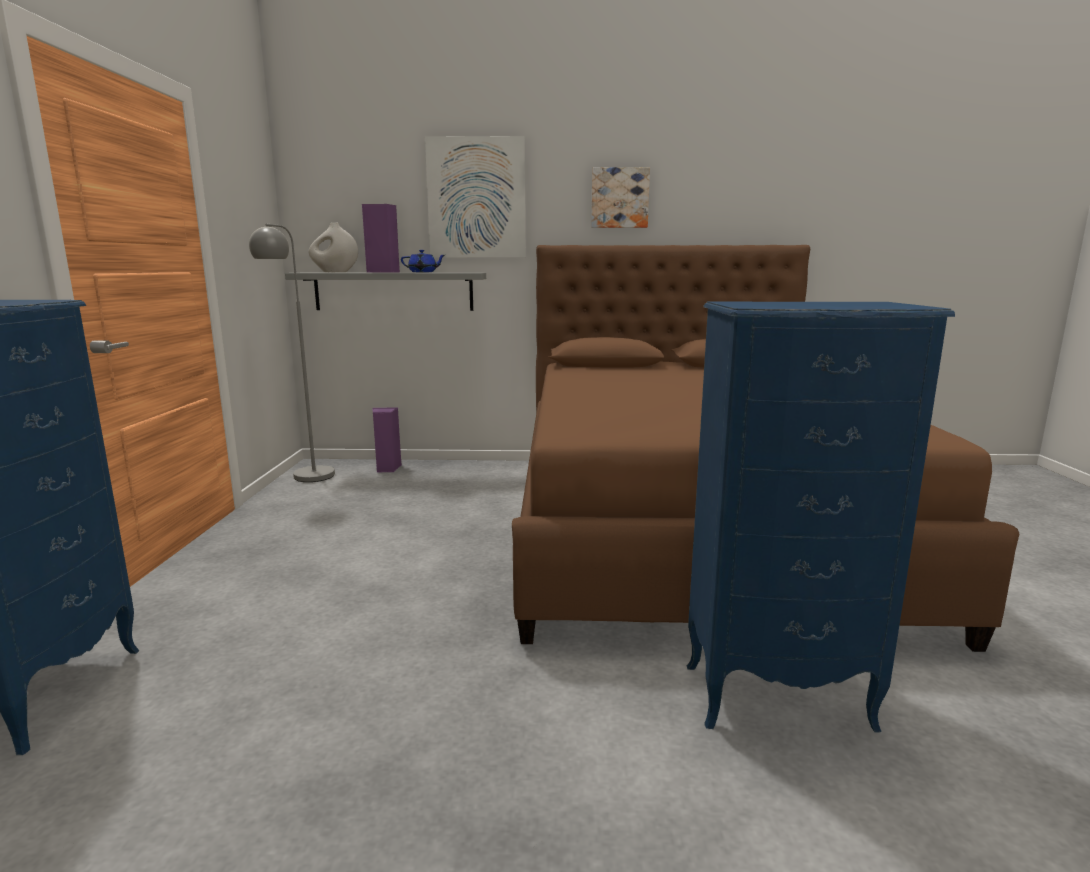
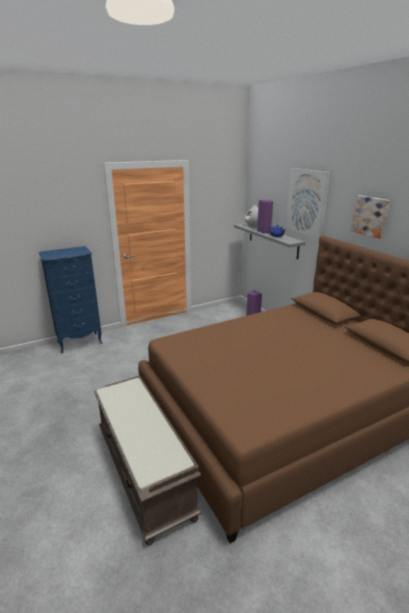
camera: 60 degrees right, 10 degrees up
grey floor lamp [249,224,335,482] -> none
blue dresser [687,302,955,732] -> brown bench [94,375,202,545]

